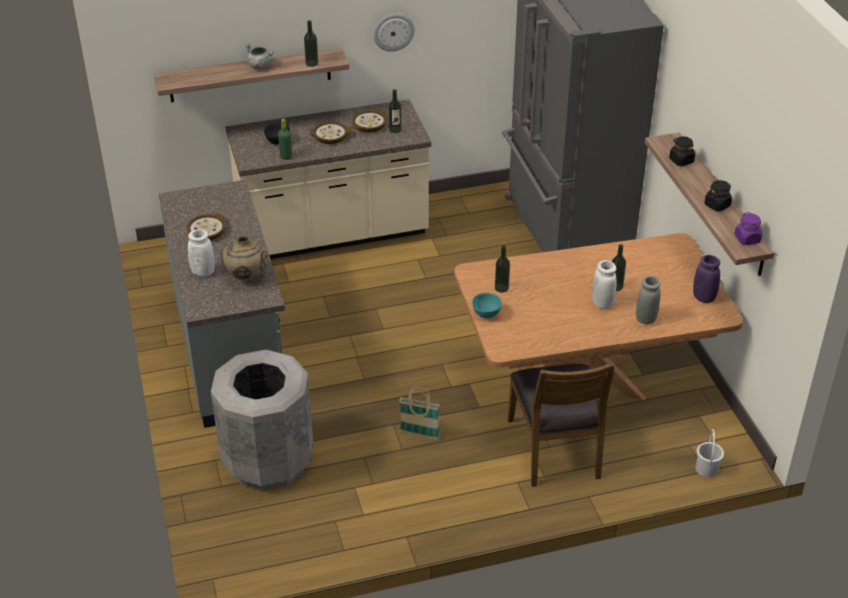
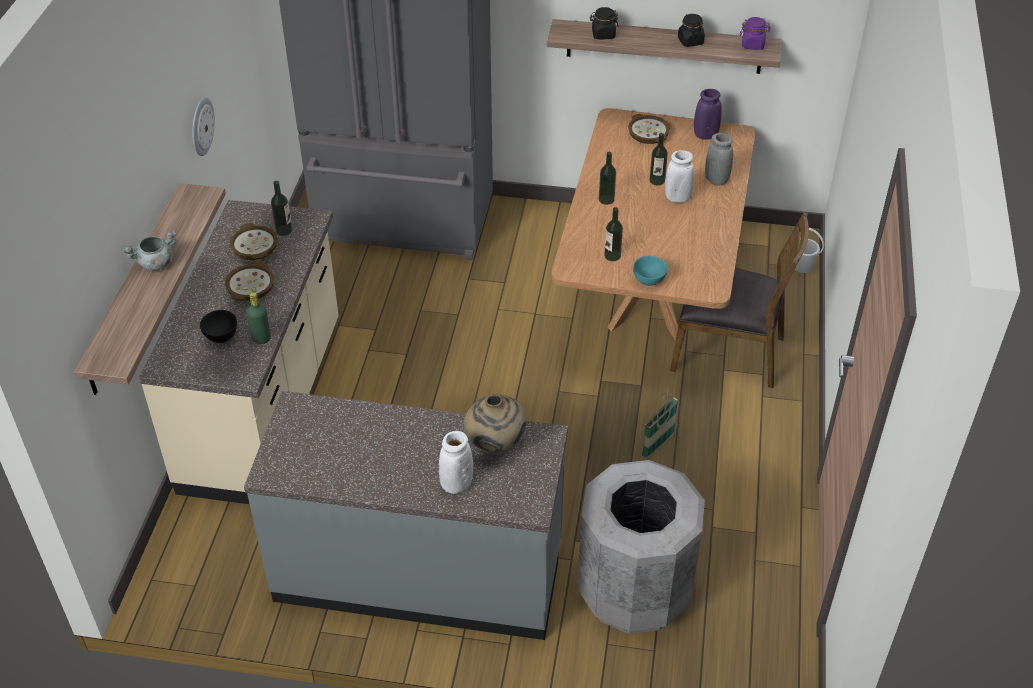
camera: 65 degrees left, 5 degrees up
bowl [187,213,226,241] -> bowl moved to [628,114,670,144]
bottle [304,20,318,67] -> bottle moved to [599,152,616,205]

